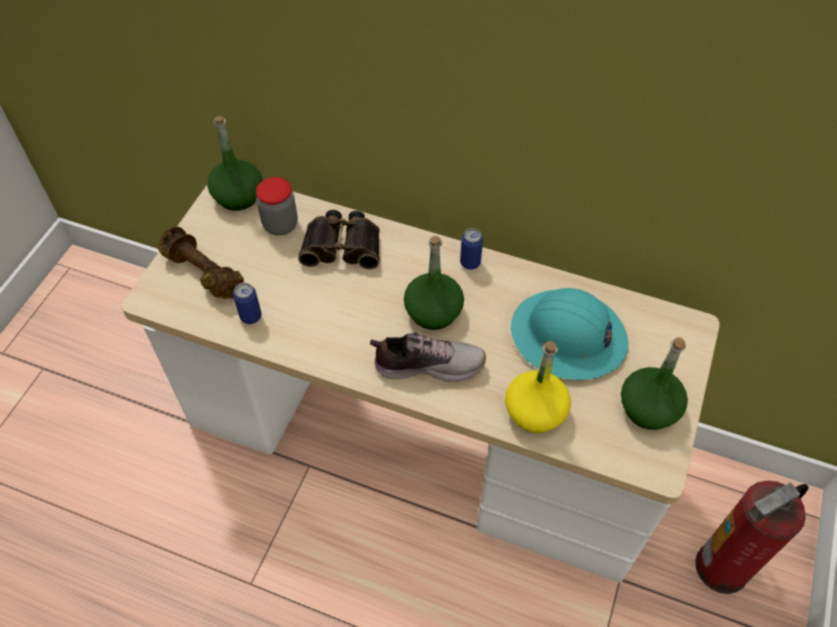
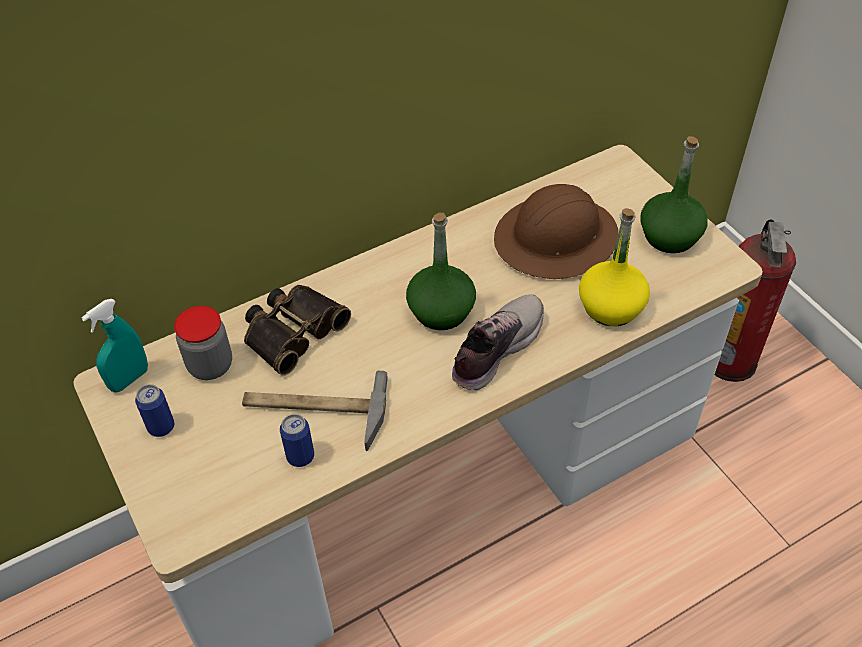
camera: 50 degrees left, 5 degrees down
brown dumbbell [158,226,244,299] -> none
green bottle [207,116,262,211] -> turquoise spray bottle [81,299,148,393]
can [460,228,483,270] -> can moved to [135,384,174,437]
turquoise hard hat [511,288,628,380] -> brown hard hat [494,184,618,279]
none -> hammer [242,371,388,451]

